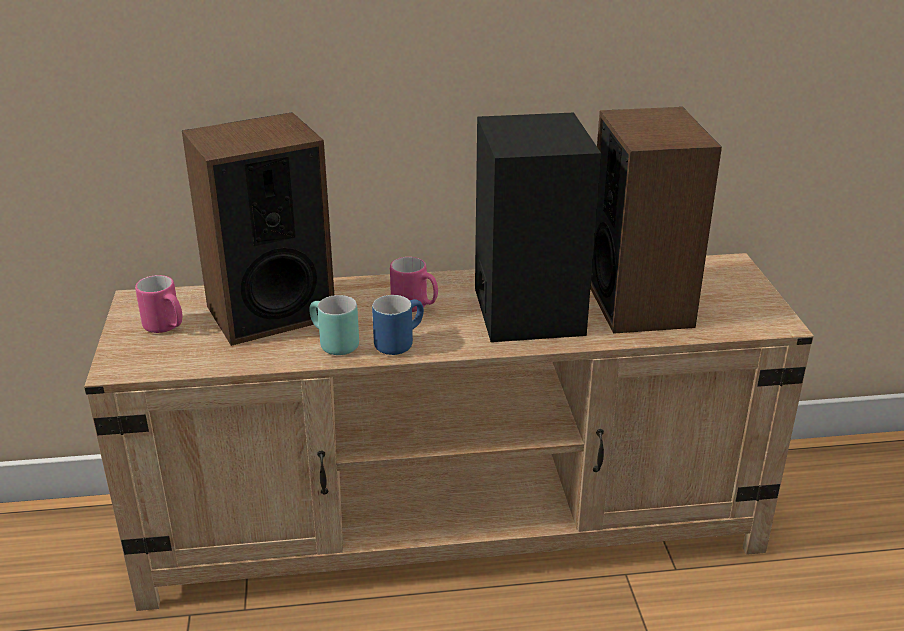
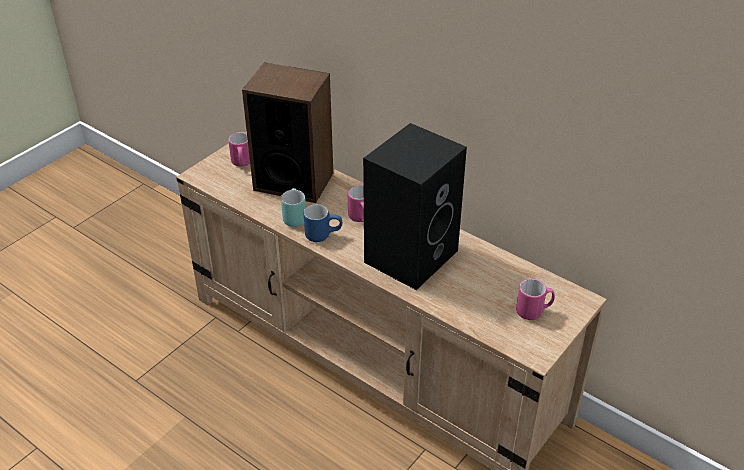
camera: 45 degrees right, 10 degrees up
speaker [590,107,722,334] -> none
none -> pink mug [516,279,555,320]

